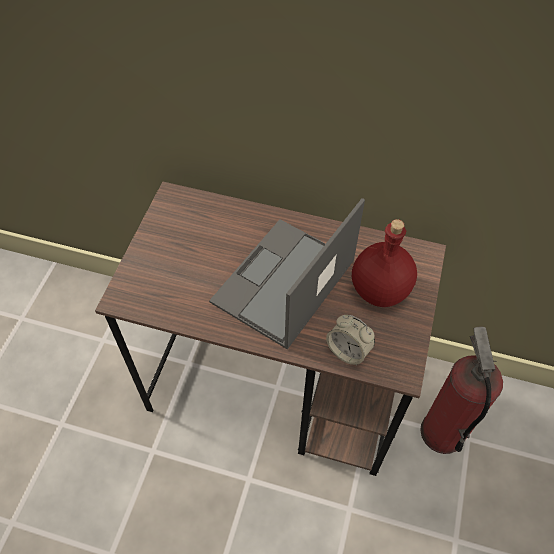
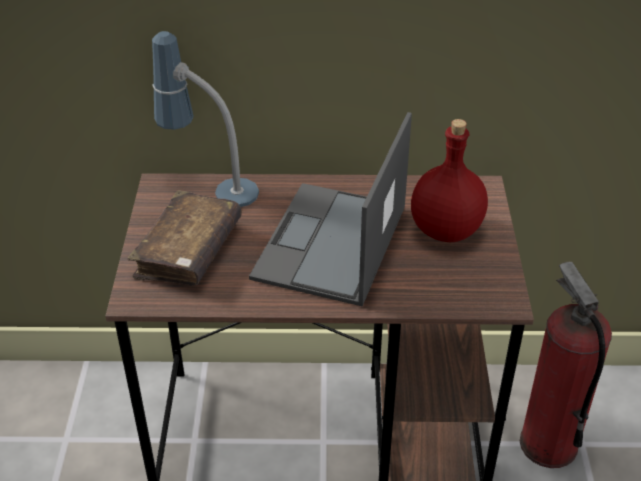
camera: 15 degrees left, 15 degrees down
alarm clock [326,315,375,365] -> none
none -> brown book [128,190,242,286]
none -> table lamp [152,31,259,207]

